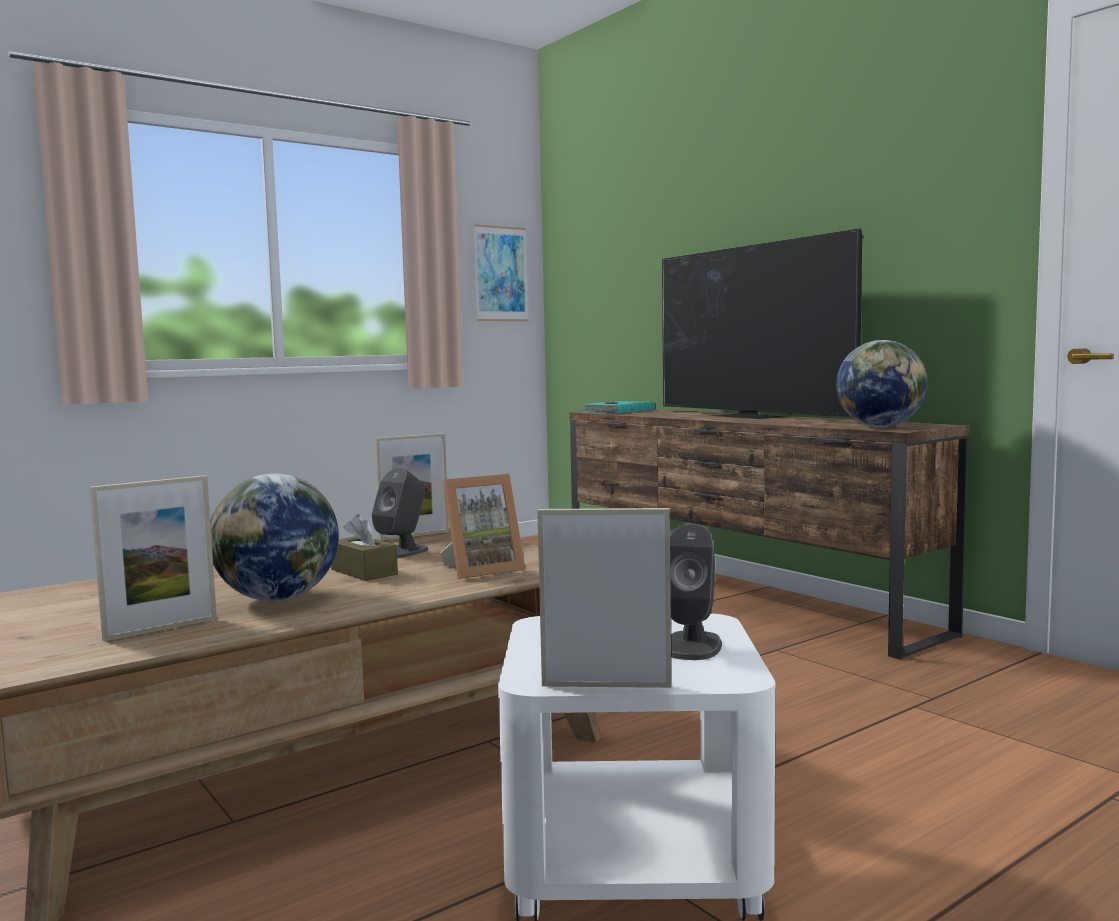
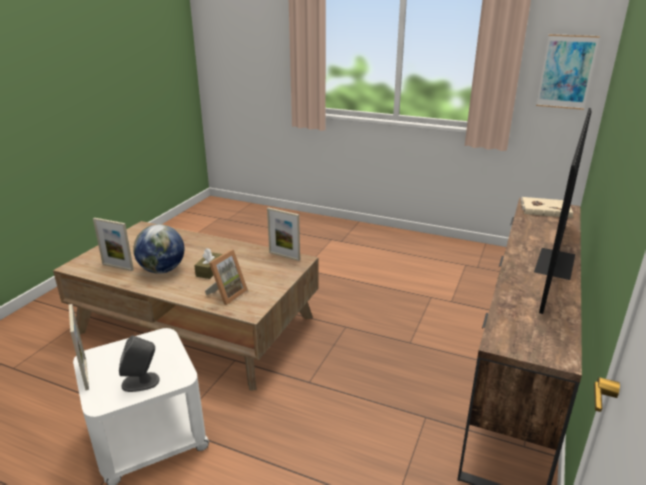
camera: 60 degrees right, 20 degrees up
grey speaker [372,467,429,558] -> none
picture frame [440,474,526,579] -> picture frame turned 90 degrees counterclockwise [205,249,248,305]
turquoise book [580,401,655,413] -> beige book [521,197,573,218]
globe [836,340,927,428] -> none

